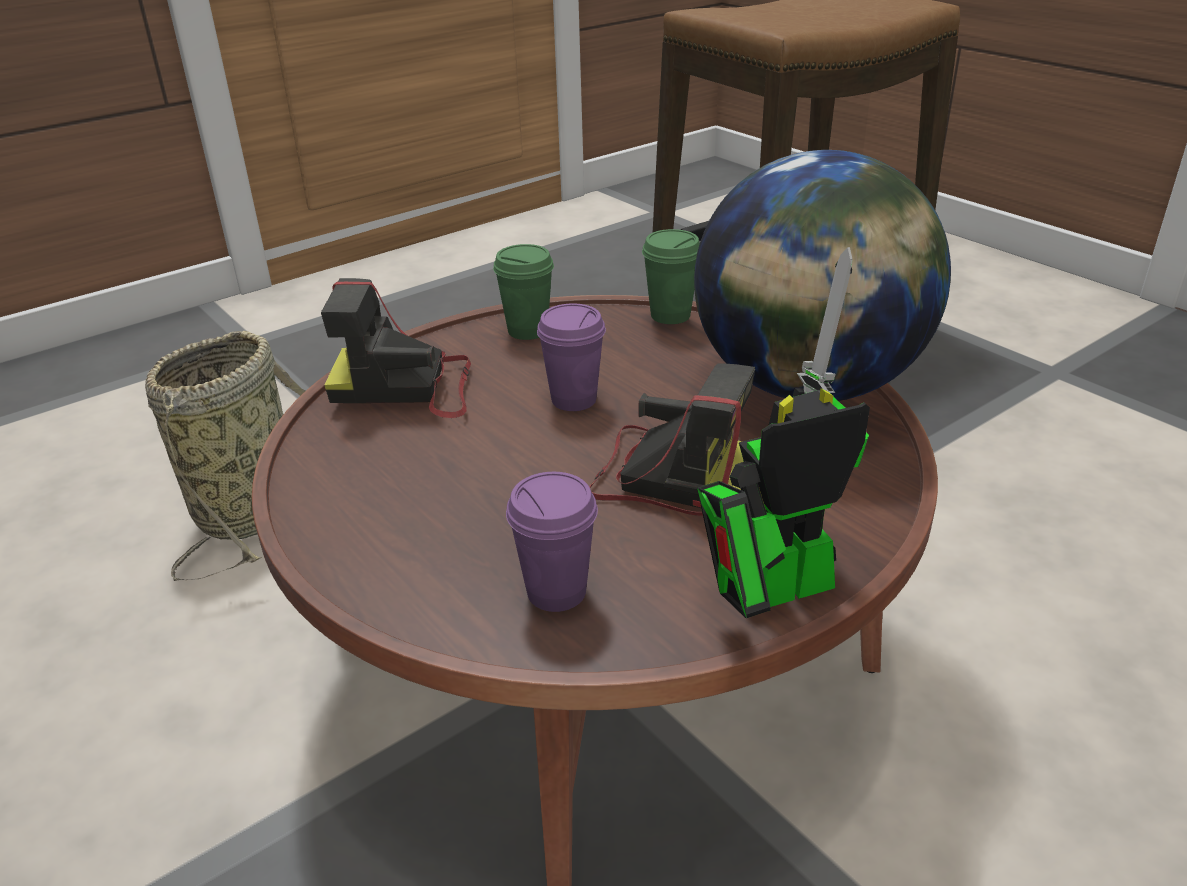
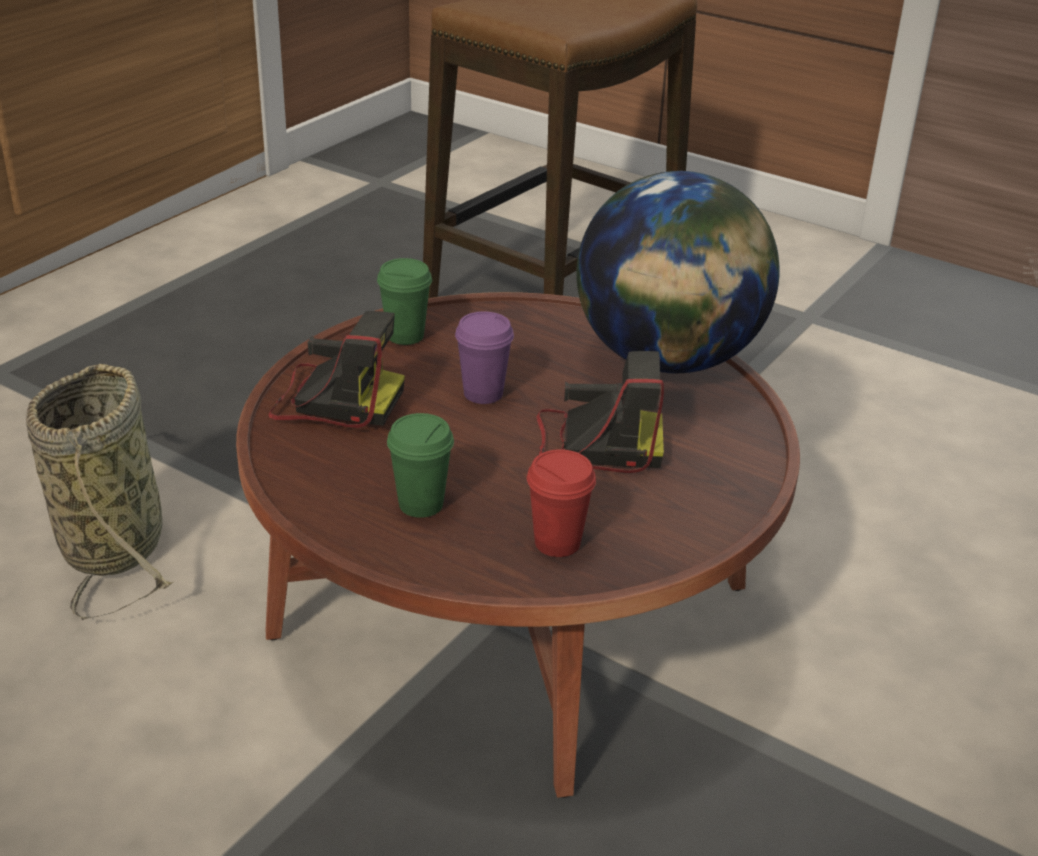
camera: 20 degrees left, 0 degrees up
camera [321,278,471,418] -> camera turned 150 degrees counterclockwise [269,311,405,428]
purple cup [506,472,598,612] -> red cup [527,449,596,557]
green cup [642,229,700,324] -> green cup moved to [387,413,454,518]
toy robot [697,247,870,618] -> none

